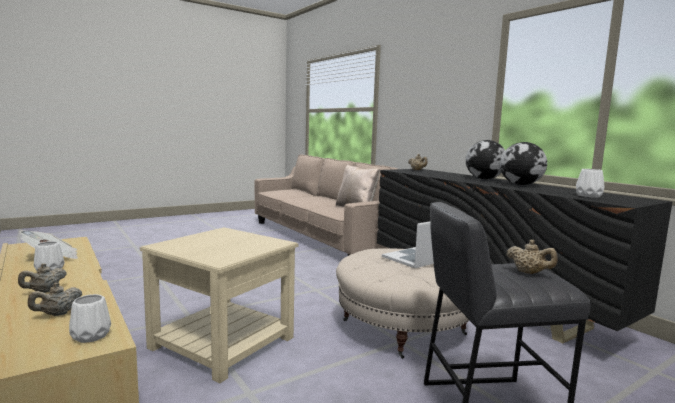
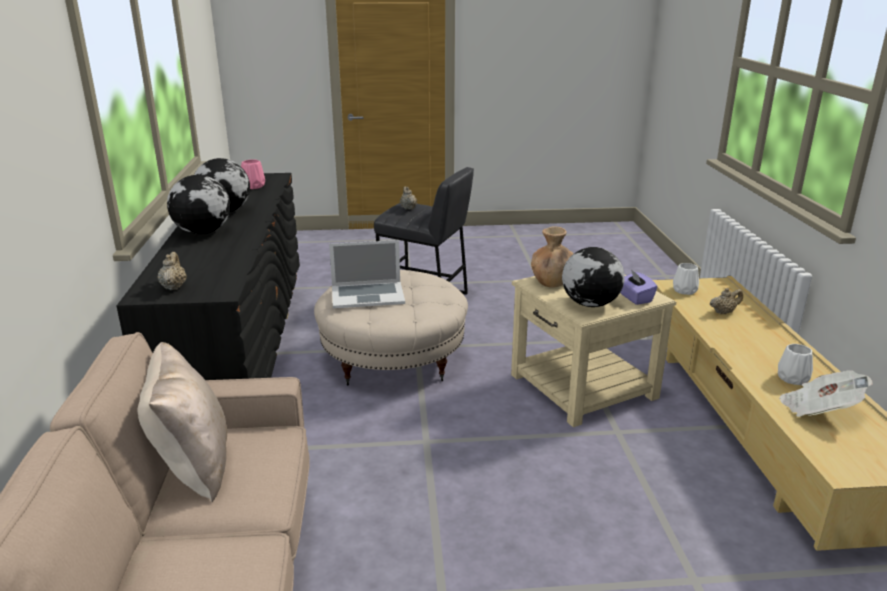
camera: 150 degrees left, 15 degrees up
beige teapot [18,263,67,293] -> none
white vase [576,169,605,198] -> pink vase [241,159,265,189]
none -> brown vase [531,227,574,288]
none -> globe [562,247,624,307]
none -> purple tissue box [620,269,657,305]

